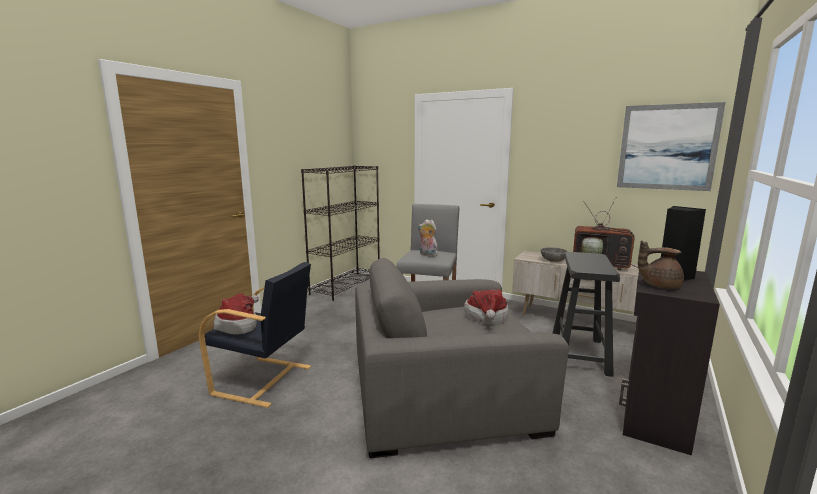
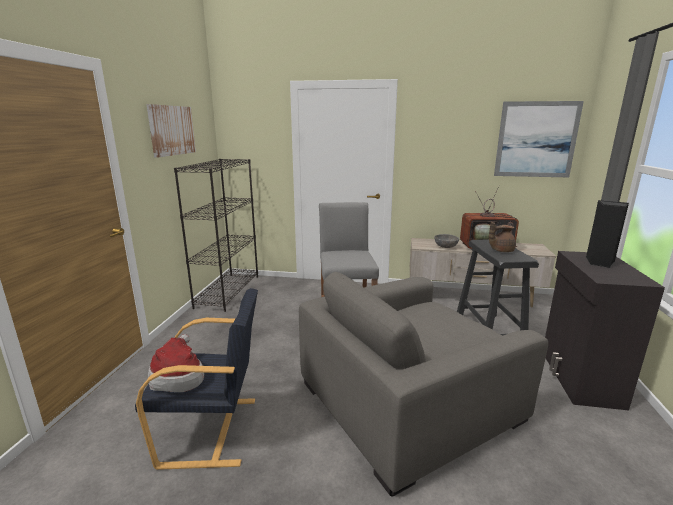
camera: 20 degrees left, 5 degrees up
plush toy [418,219,438,257] -> none
hat [464,289,509,325] -> none
brown teapot [638,241,684,289] -> brown teapot moved to [489,222,516,252]
none -> picture [146,104,196,158]

